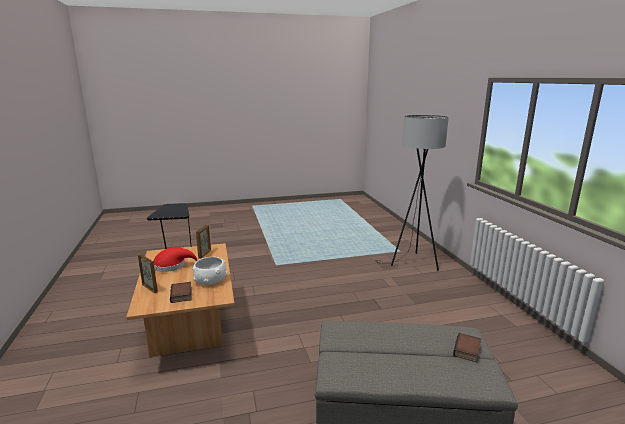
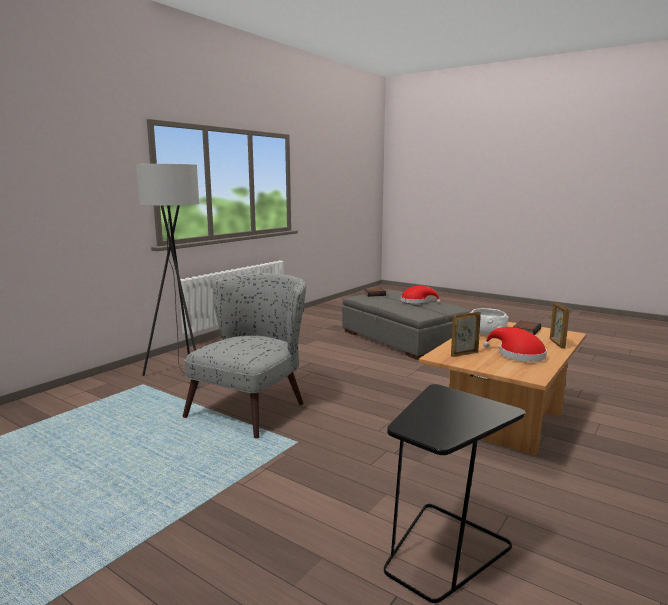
camera: 130 degrees left, 5 degrees down
none -> grey armchair [183,273,306,438]
none -> red hat [401,286,441,304]

